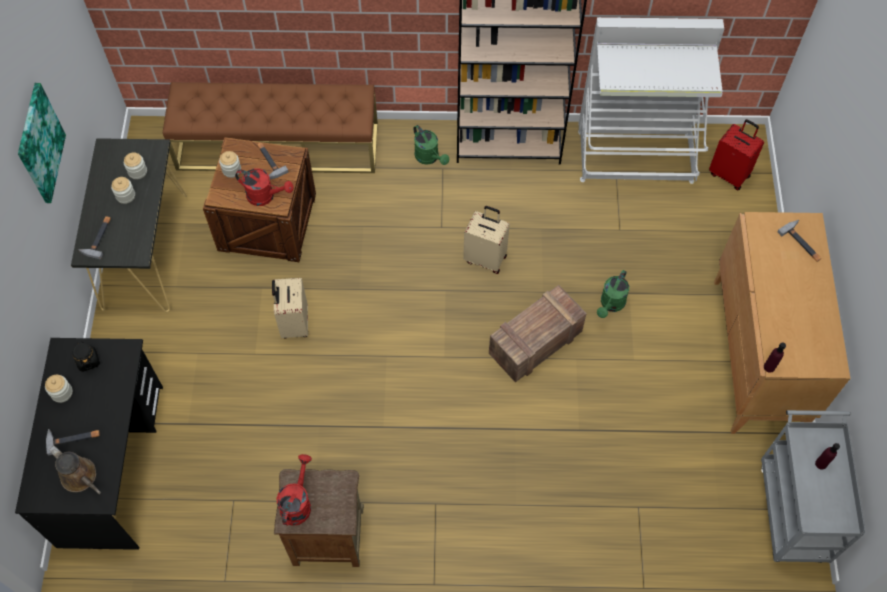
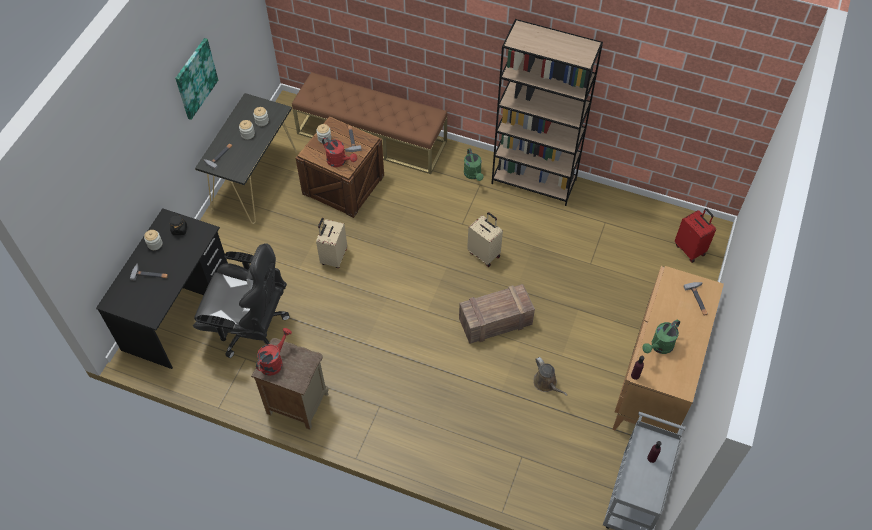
camera: 20 degrees right, 5 degrees down
brown watering can [49,445,101,494] -> brown watering can moved to [533,357,567,396]
white shoe rack [578,17,724,184] -> none
green watering can [597,270,629,318] -> green watering can moved to [642,319,680,354]
none -> black office chair [193,243,290,358]

